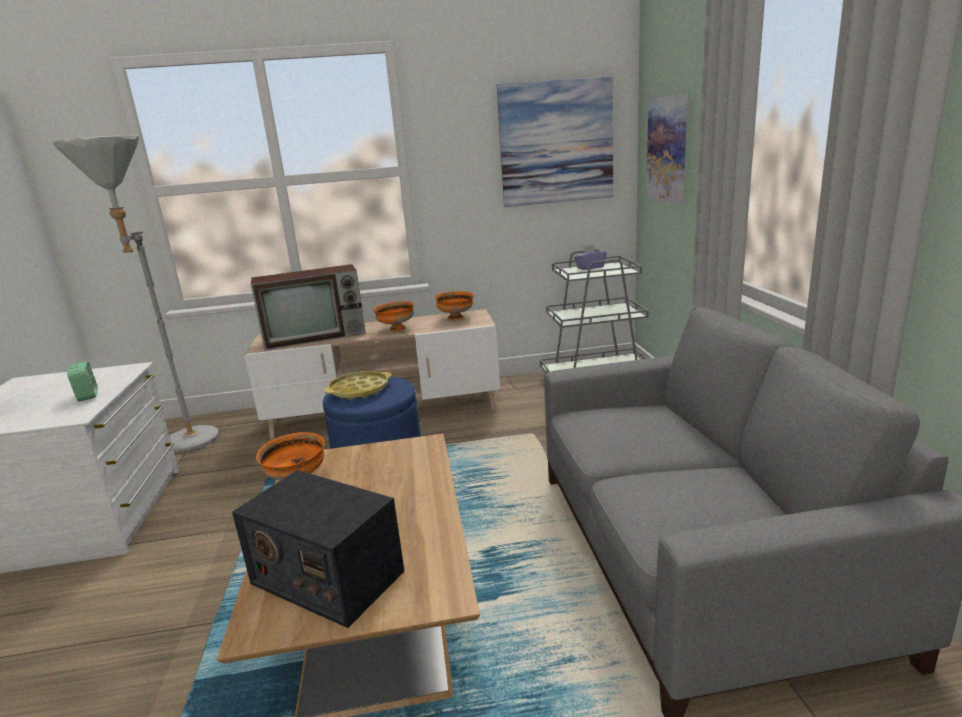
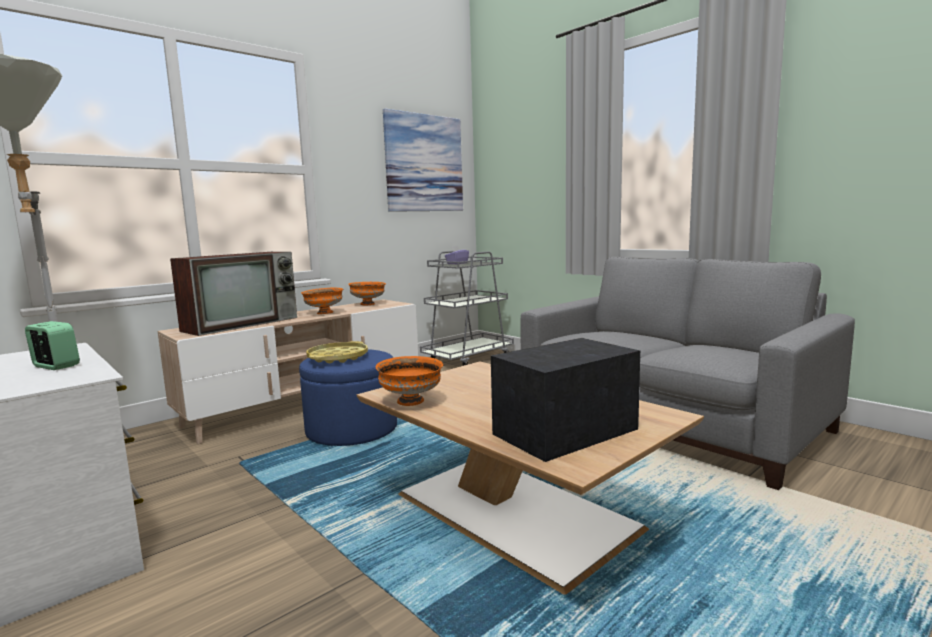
camera: 35 degrees left, 10 degrees down
radio [232,470,404,628] -> radio turned 150 degrees clockwise [491,338,640,462]
picture [646,94,688,204] -> none

